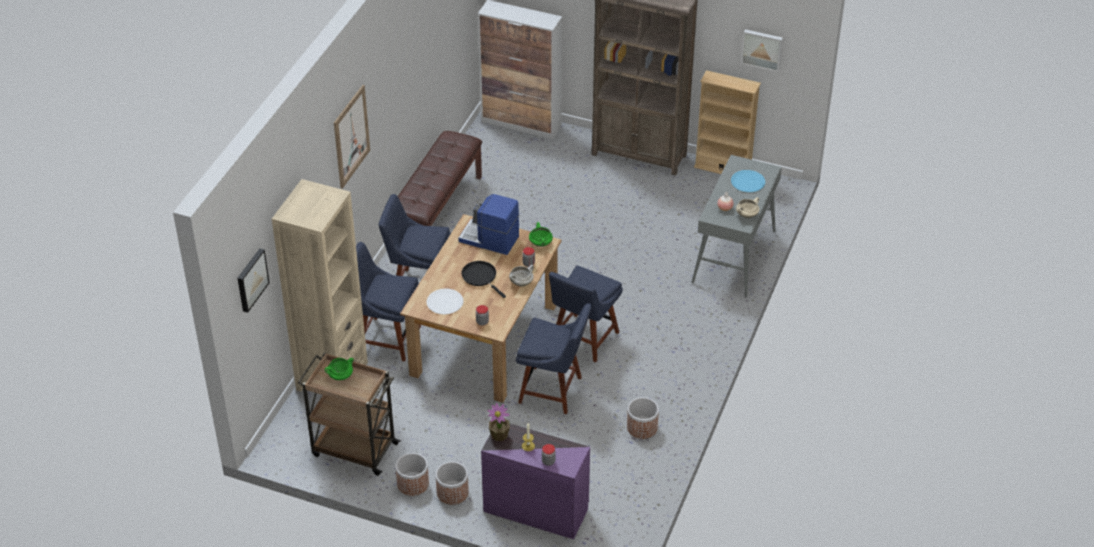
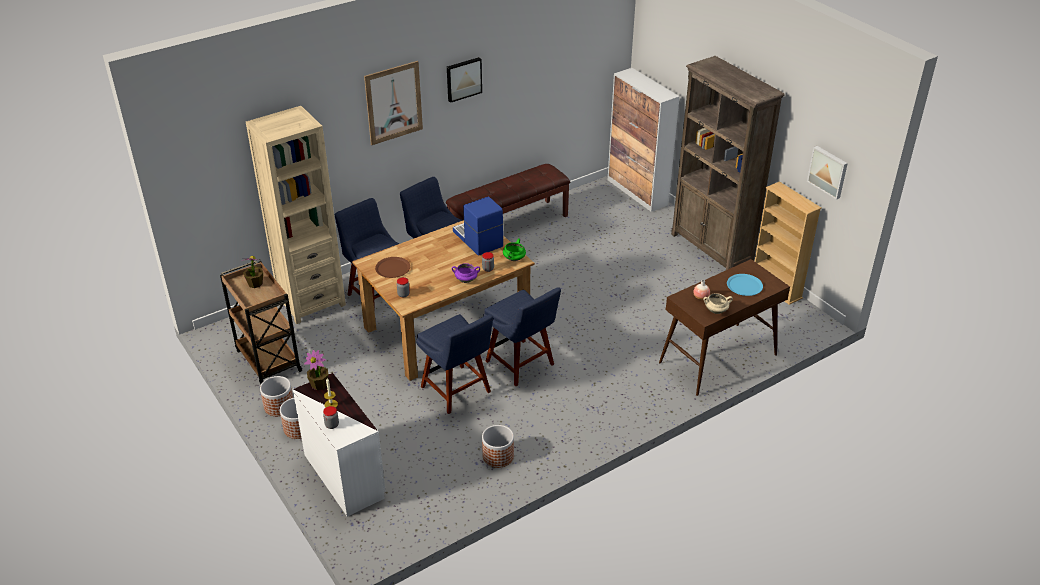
camera: 35 degrees right, 5 degrees down
picture [237,248,270,313] -> picture moved to [447,57,482,103]
green cooking pot [325,358,354,380] -> potted plant [241,256,263,288]
white plate [427,289,464,314] -> brown plate [375,257,410,278]
black frying pan [461,261,506,298] -> none
purple dresser [481,424,590,539] -> white dresser [293,373,386,517]
white cooking pot [509,265,534,286] -> purple cooking pot [452,263,480,283]
blue chair [549,266,623,362] -> blue chair turned 105 degrees counterclockwise [483,287,561,386]
grey console table [691,155,782,297] -> brown console table [659,259,790,396]

